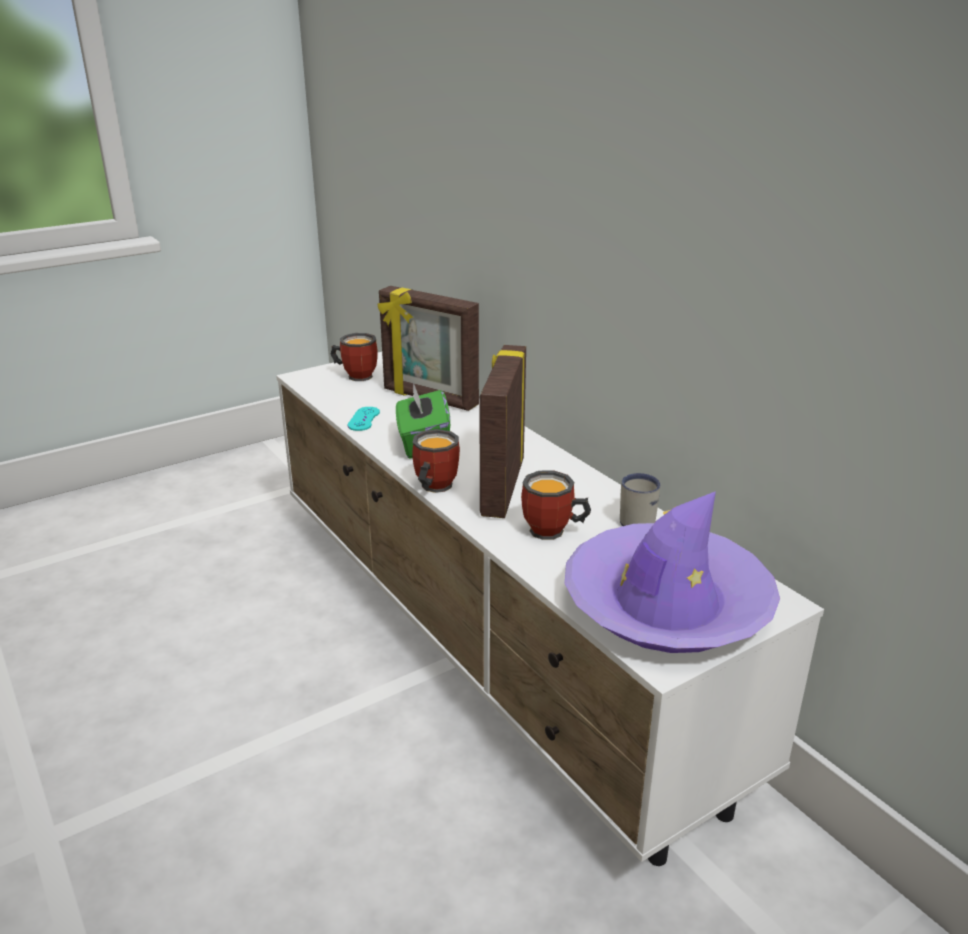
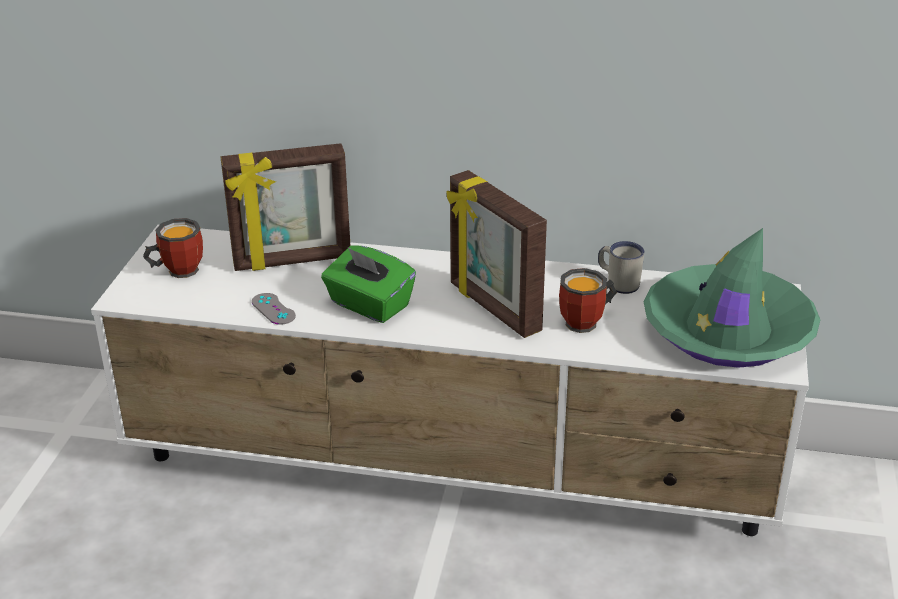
camera: 45 degrees left, 5 degrees up
turquoise game controller [347,407,380,431] -> grey game controller [252,293,296,325]
mug [412,429,460,493] -> none
purple hat [565,491,780,653] -> green hat [644,228,820,368]

